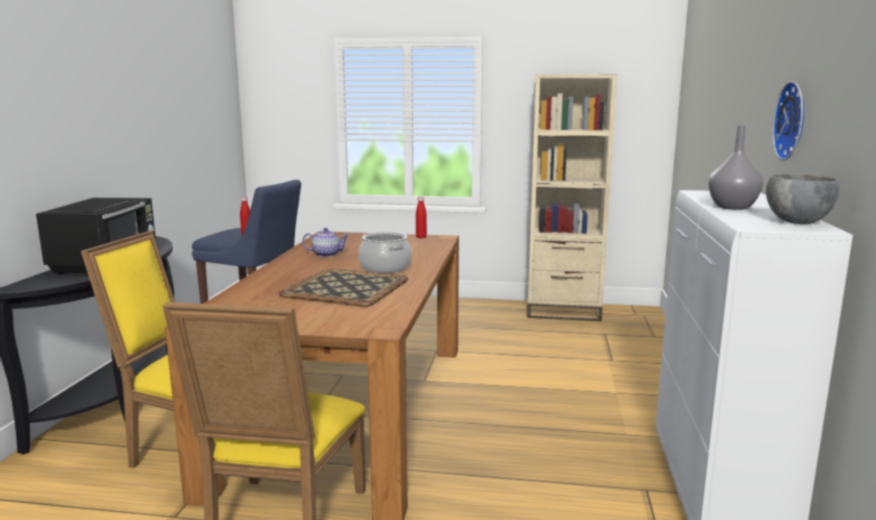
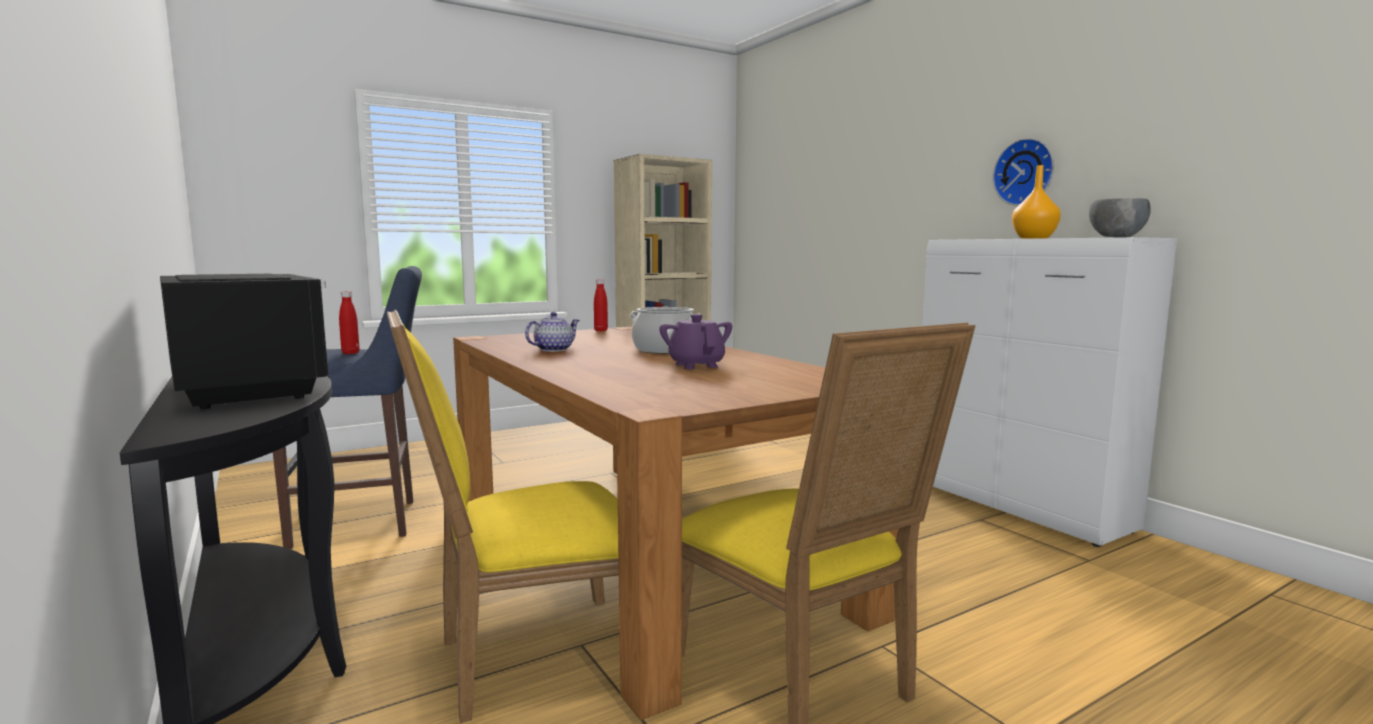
camera: 40 degrees left, 5 degrees down
tray [279,268,408,307] -> purple teapot [659,314,732,369]
grey vase [708,125,763,210] -> orange vase [1012,165,1061,239]

